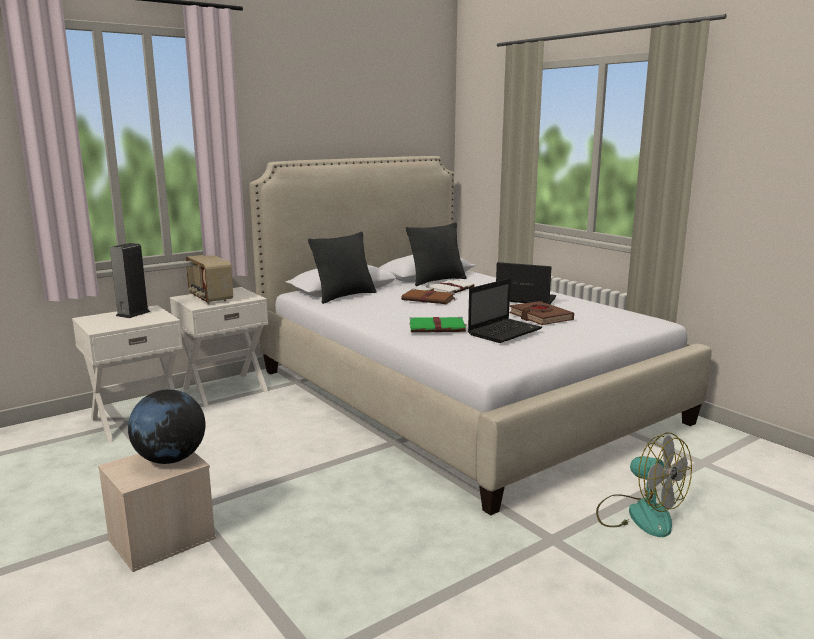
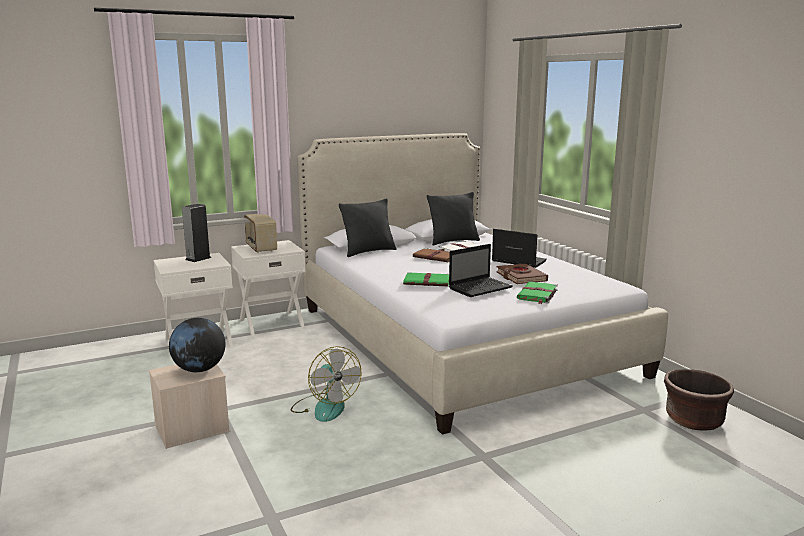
camera: 10 degrees right, 0 degrees up
fan [596,433,692,537] -> fan moved to [291,346,362,422]
none -> green book [517,282,558,304]
none -> brown planter [664,369,734,430]

